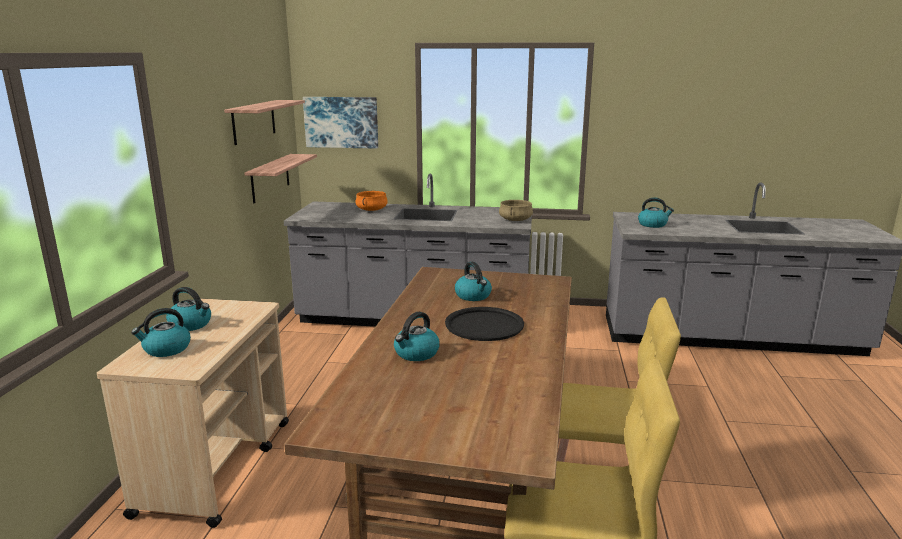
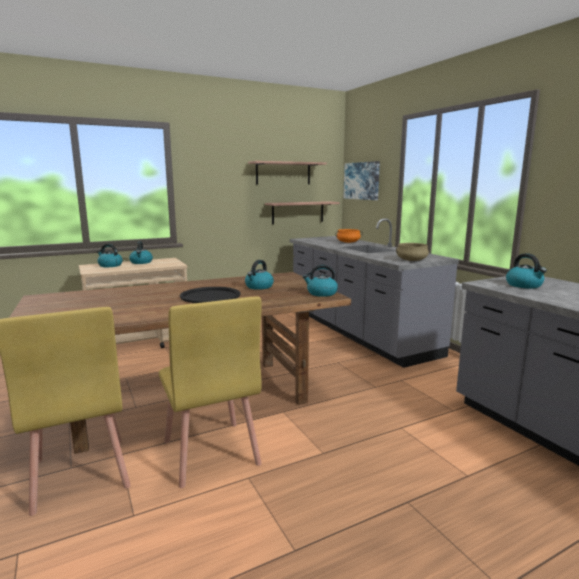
camera: 55 degrees right, 5 degrees down
kettle [394,312,440,361] -> kettle moved to [303,265,338,297]

